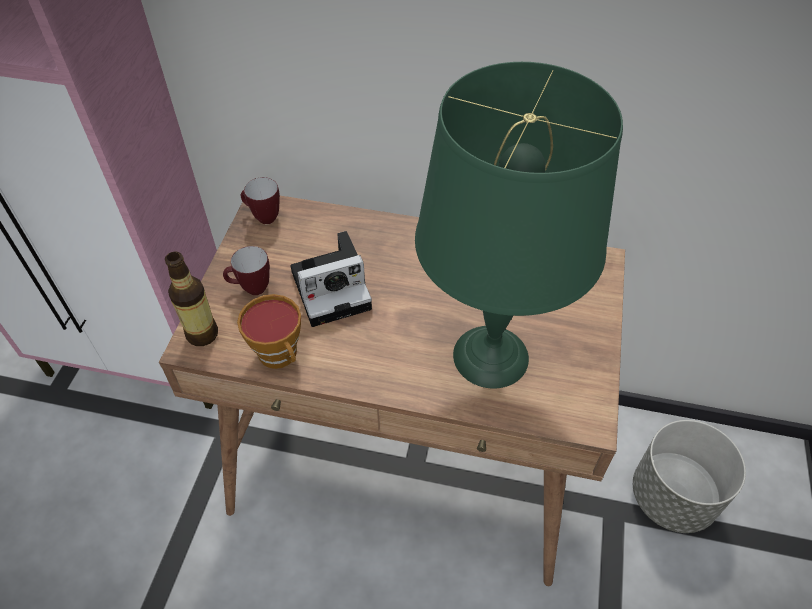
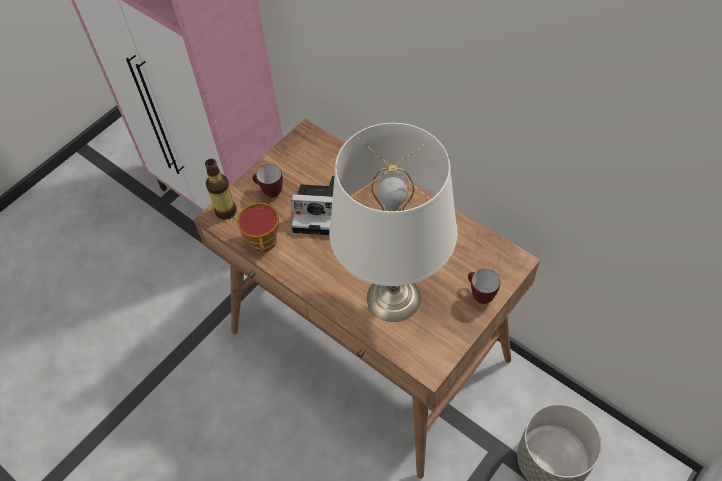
camera: 30 degrees right, 5 degrees up
mug [241,177,280,224] -> mug moved to [468,269,500,304]
green table lamp [415,62,623,389] -> white table lamp [329,123,457,322]

